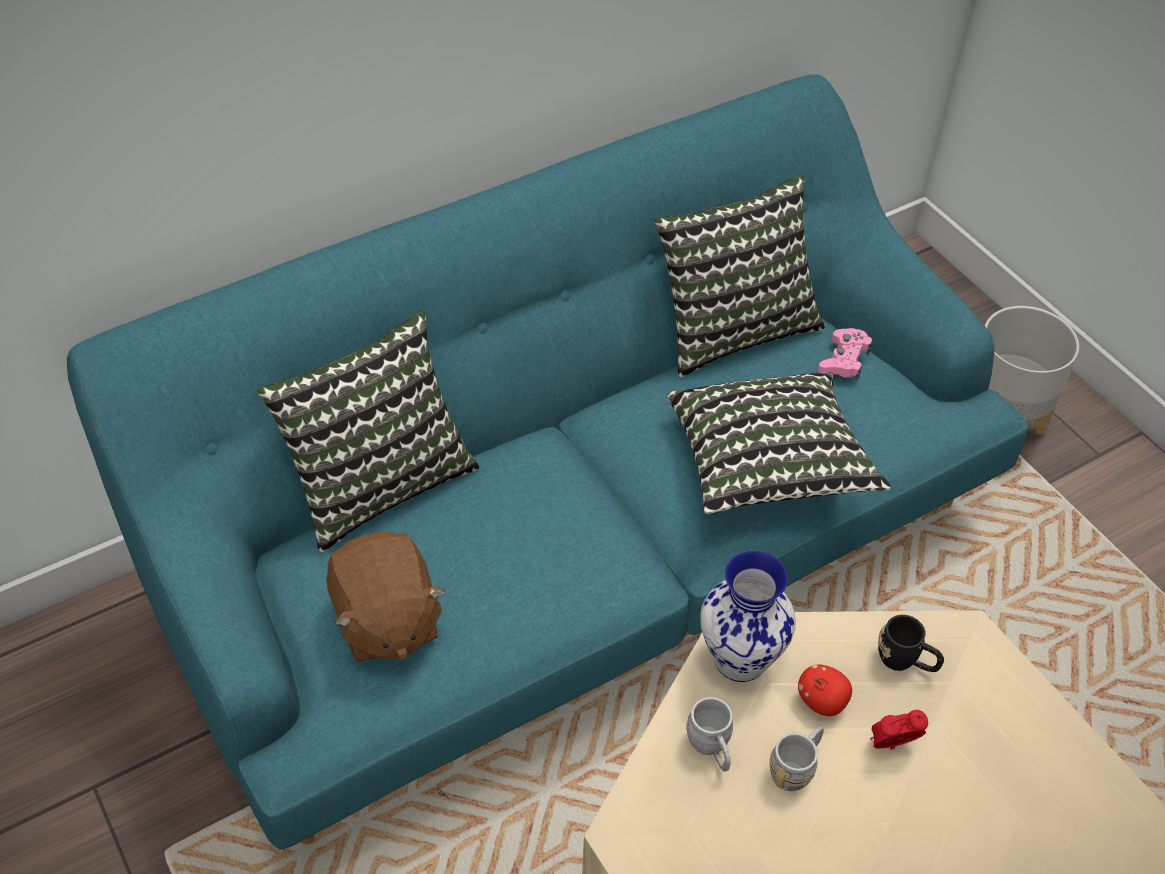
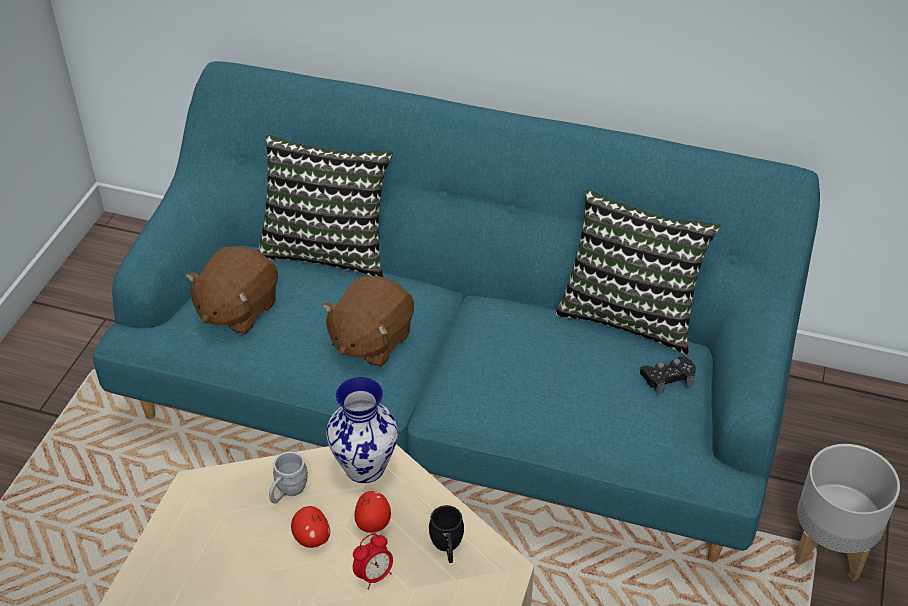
camera: 50 degrees right, 5 degrees down
pillow [667,372,891,514] -> none
grey mug [770,727,824,791] -> apple [291,506,330,548]
pink game controller [818,328,873,381] -> black game controller [640,357,696,395]
alarm clock [870,710,928,750] -> alarm clock turned 105 degrees clockwise [353,533,393,590]
none -> brown plush toy [322,276,414,367]

